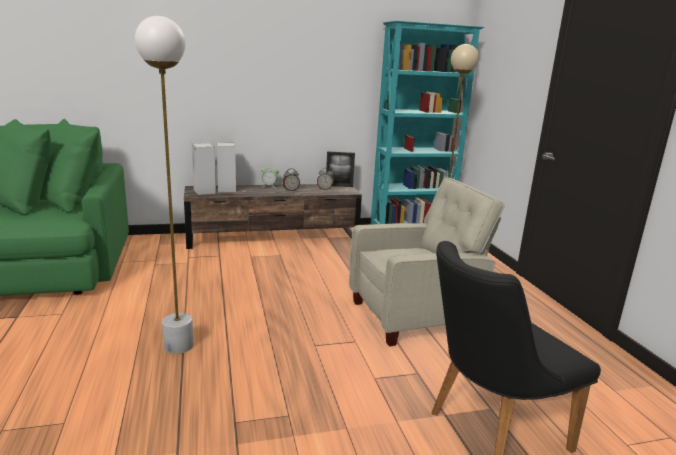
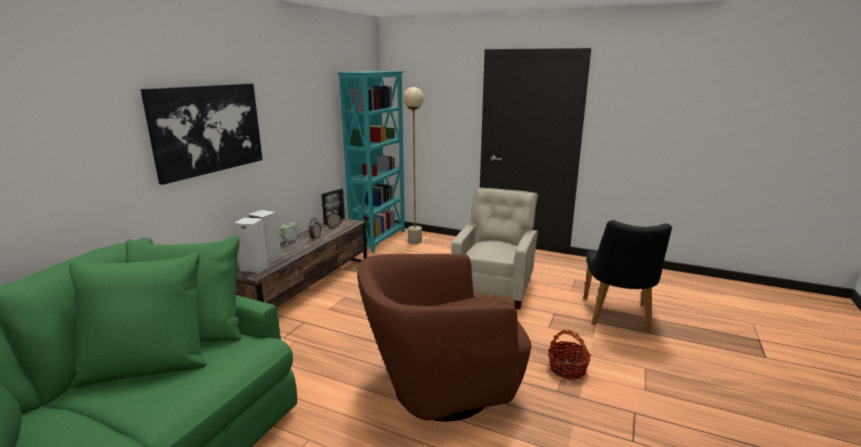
camera: 50 degrees left, 0 degrees up
white floor lamp [135,16,194,354] -> brown armchair [357,254,532,421]
none -> picture [141,83,262,185]
none -> basket [548,330,591,380]

